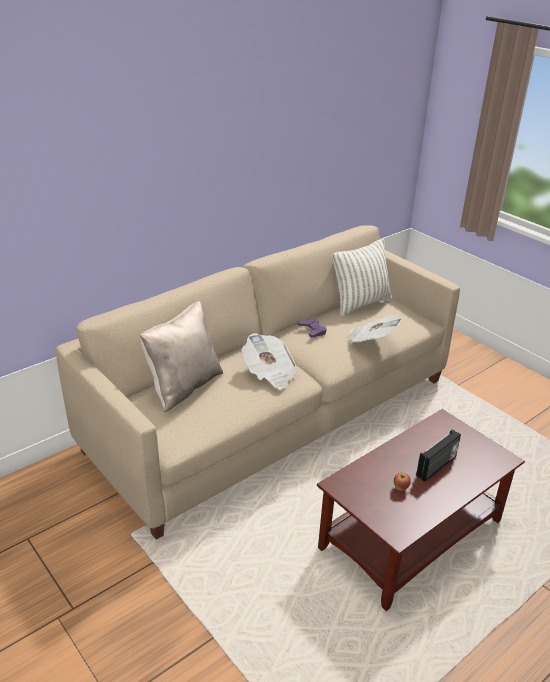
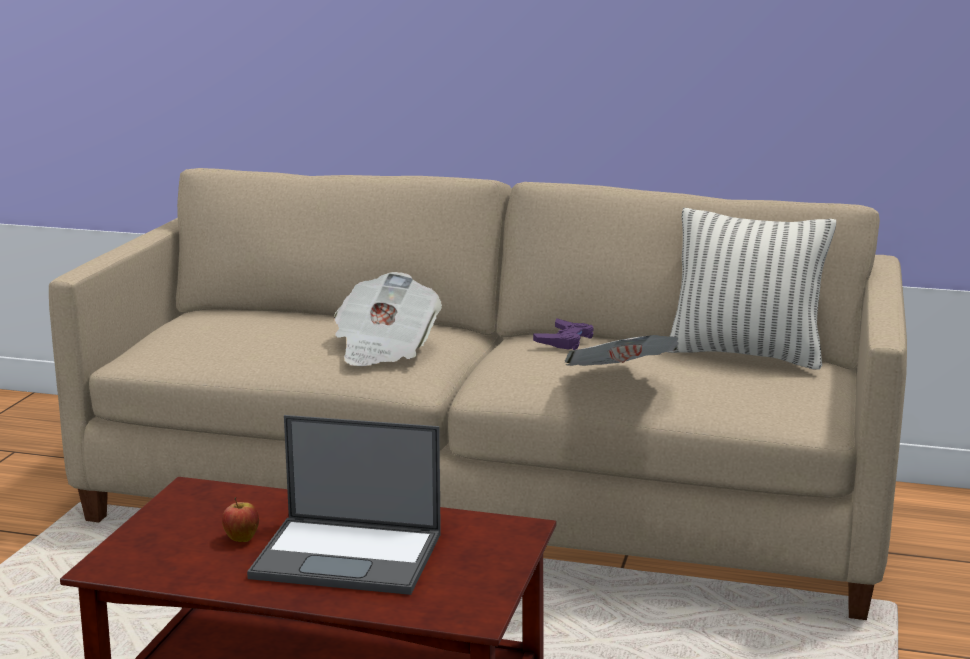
camera: 55 degrees right, 15 degrees down
beige pillow [140,301,223,412] -> none
radio [416,430,461,482] -> laptop [247,415,441,595]

